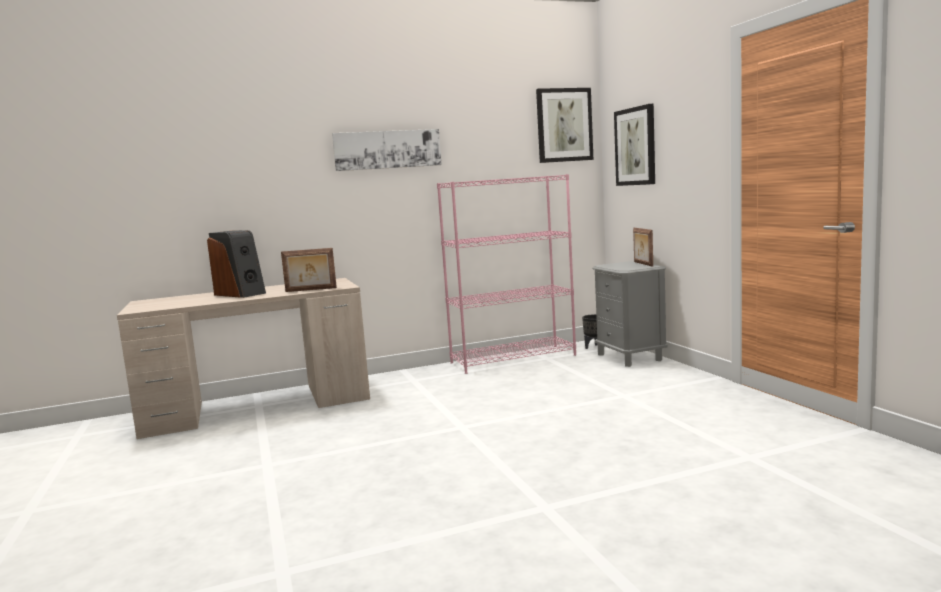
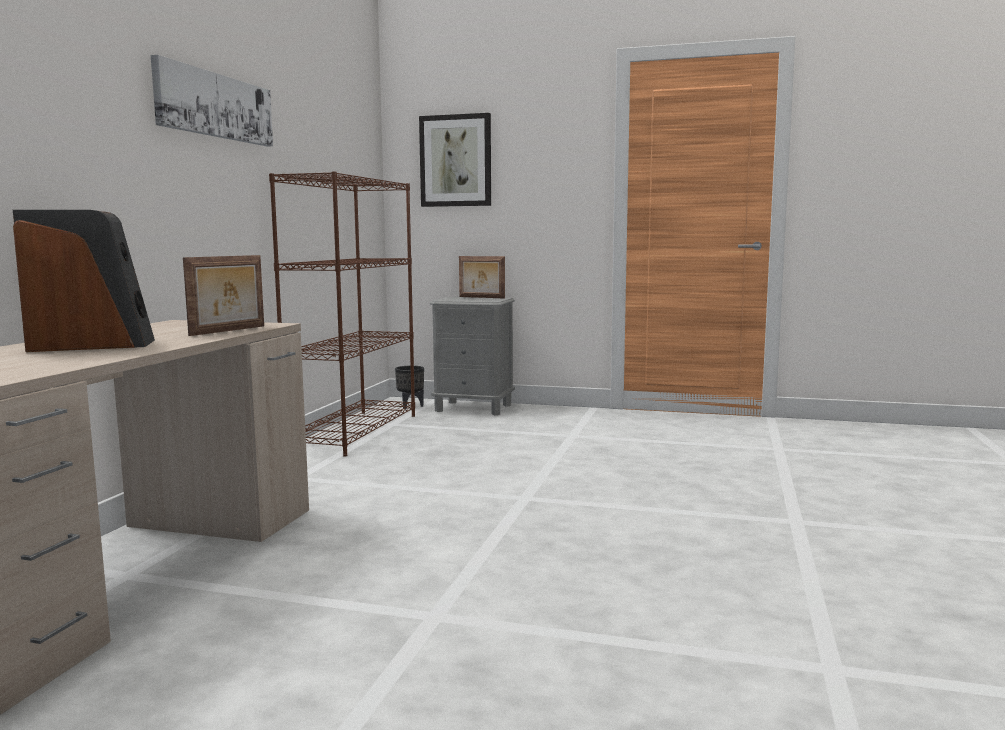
camera: 55 degrees left, 0 degrees up
pink bookcase [437,174,576,374] -> brown bookcase [269,171,415,457]
picture [536,88,594,163] -> none

